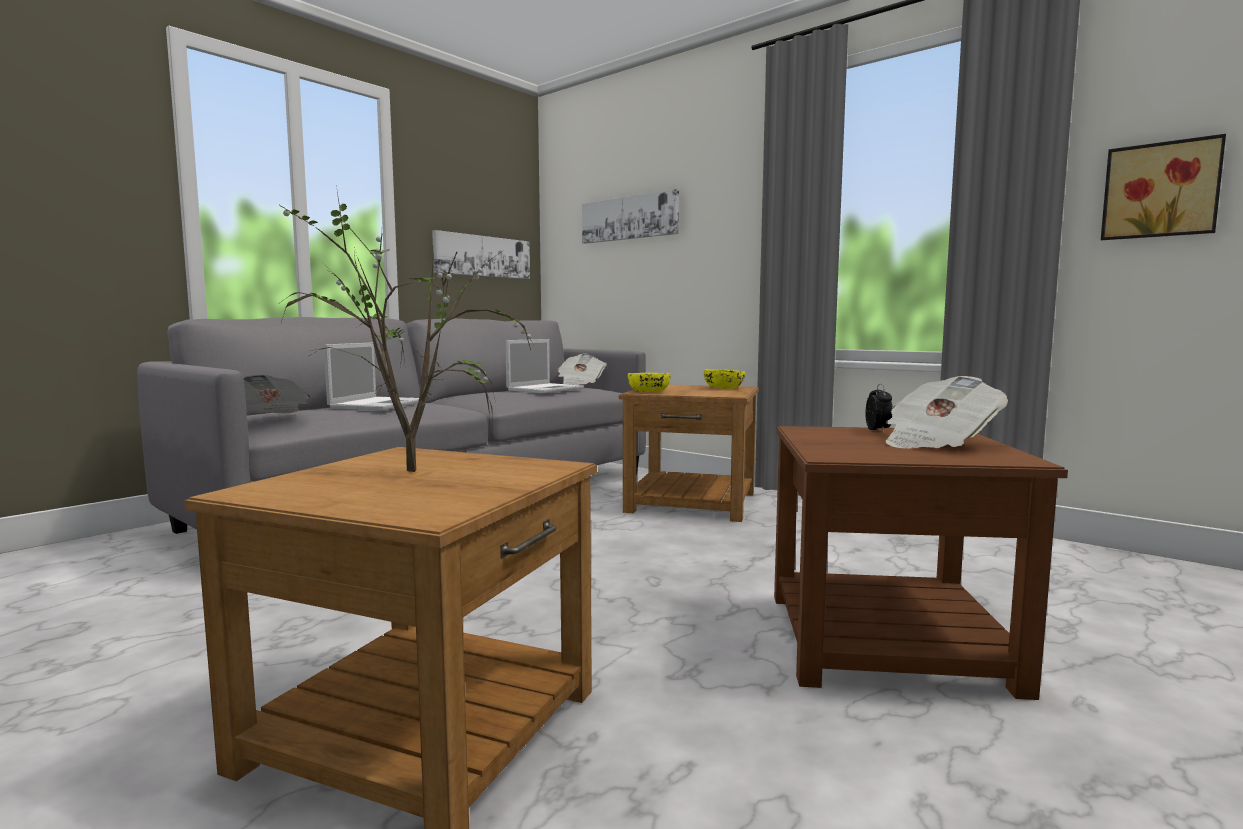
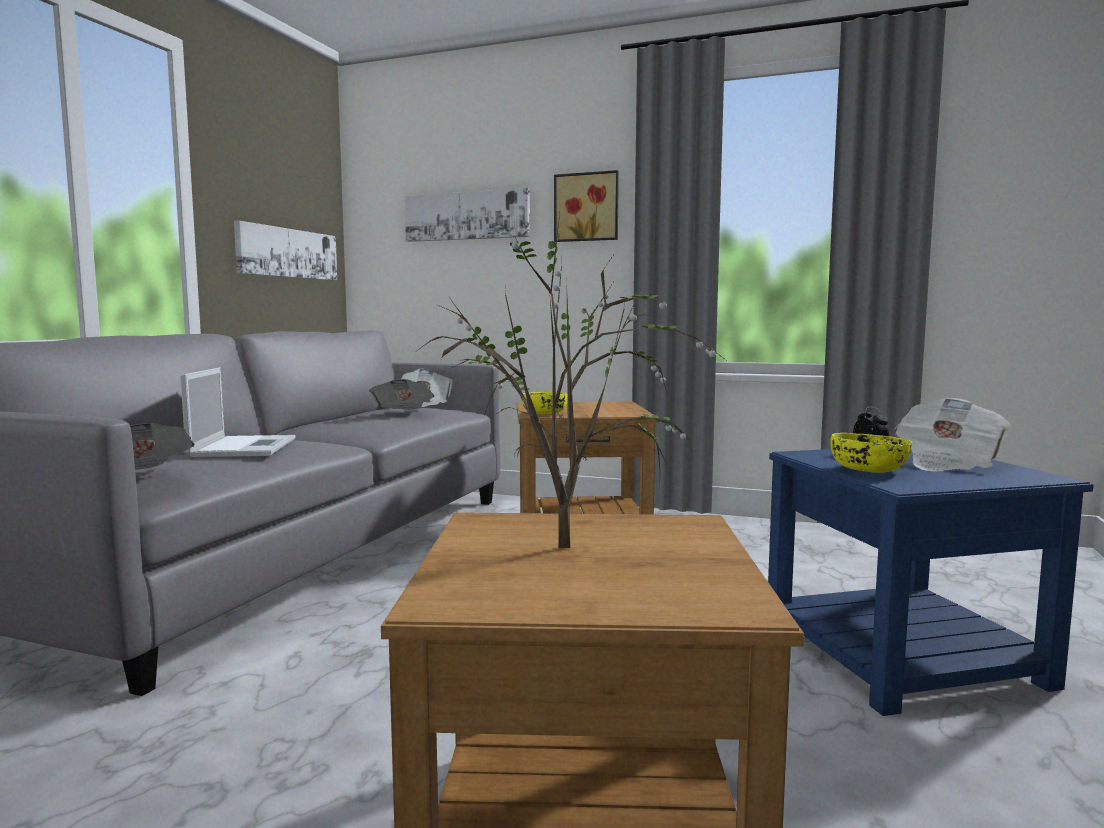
camera: 20 degrees left, 0 degrees up
laptop [505,339,584,393] -> newspaper [369,379,434,410]
yellow bowl [704,369,745,389] -> yellow bowl moved to [830,433,912,473]
brown side table [774,426,1068,700] -> blue side table [768,449,1094,716]
picture [1101,134,1226,240] -> picture moved to [554,170,619,242]

